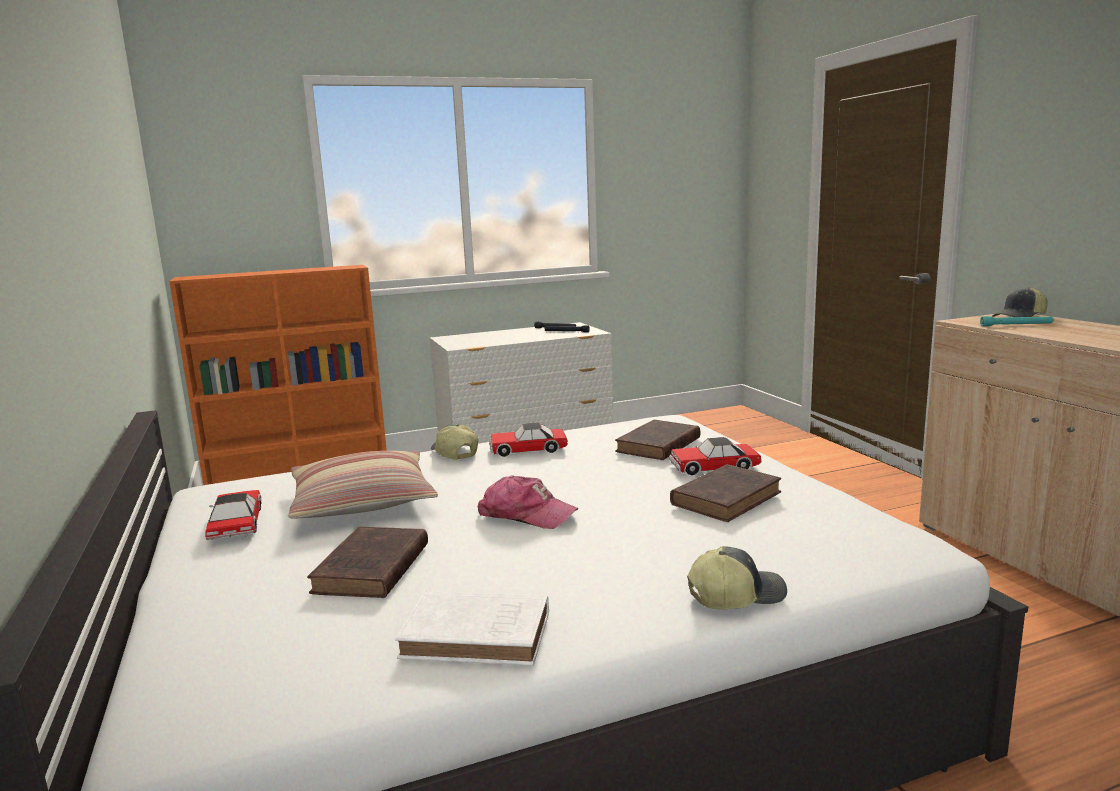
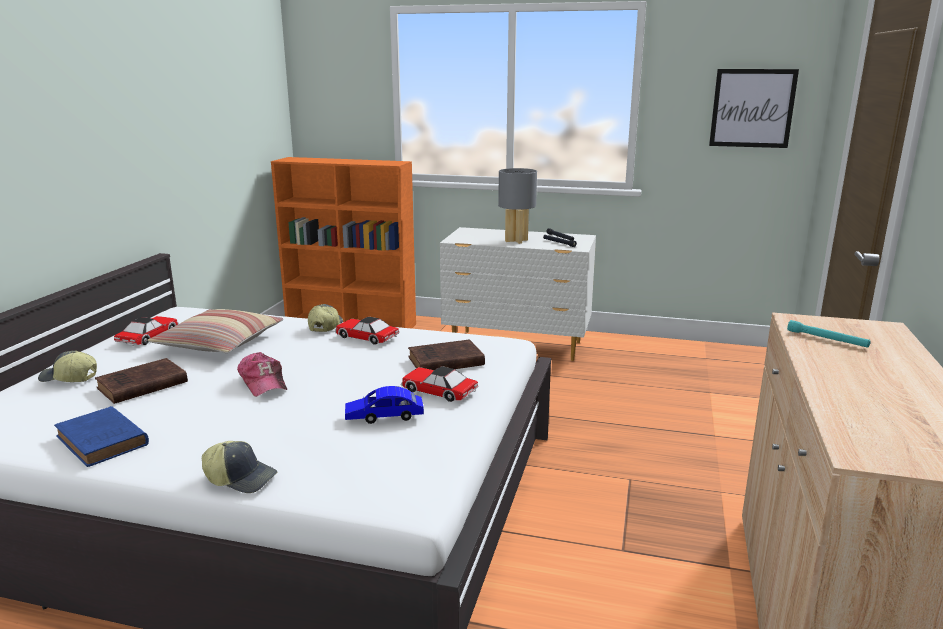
camera: 35 degrees right, 5 degrees up
white book [395,591,549,666] -> blue book [54,406,149,467]
brown book [670,464,781,522] -> blue toy car [345,386,424,424]
cap [992,287,1048,317] -> cap moved to [38,351,97,382]
none -> grey table lamp [498,168,537,244]
none -> picture [709,69,799,148]

